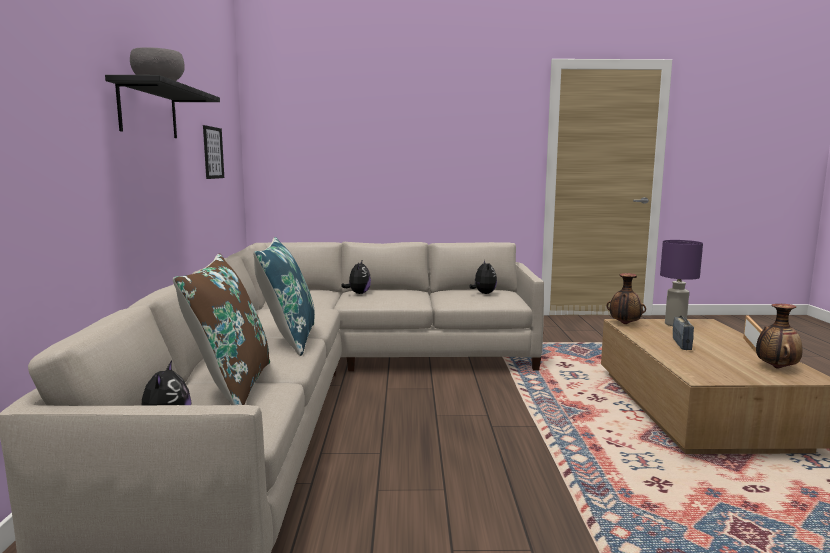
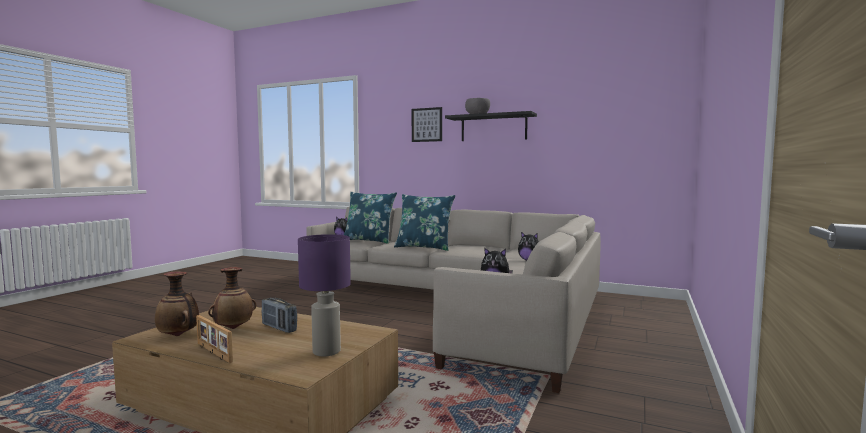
camera: 115 degrees right, 5 degrees down
brown pillow [173,253,270,405] -> blue pillow [344,192,397,244]
picture [203,125,224,179] -> picture moved to [412,107,442,142]
vase [606,273,646,324] -> vase moved to [208,267,256,329]

